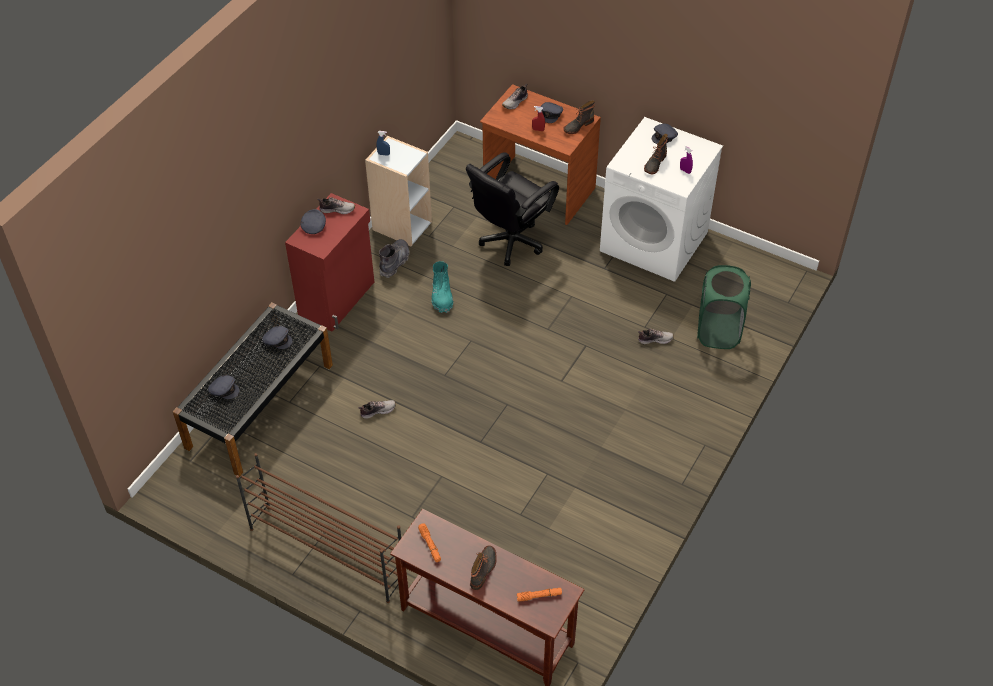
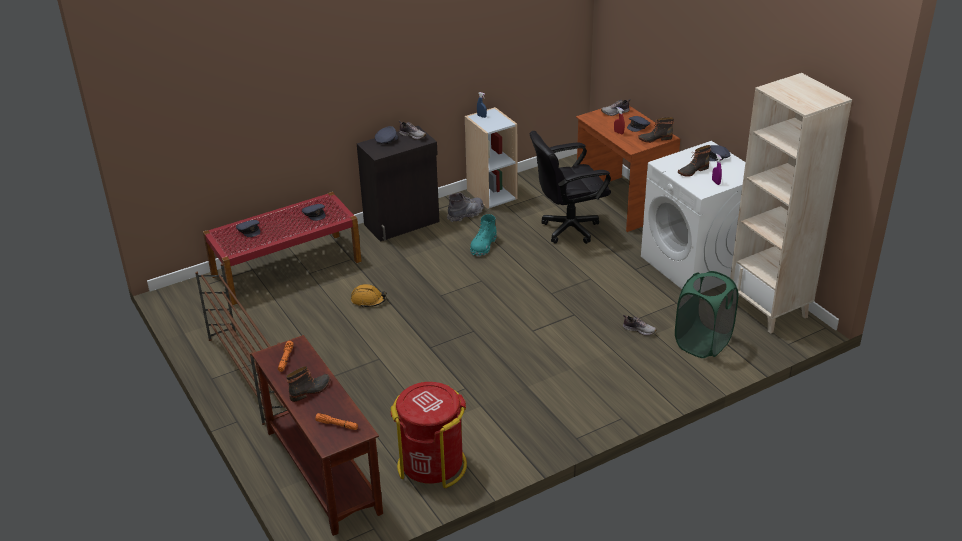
camera: 30 degrees right, 15 degrees down
black bench [173,302,333,477] -> red bench [203,192,362,305]
red cabinet [285,193,374,331] -> black cabinet [357,126,440,242]
shoe [358,400,396,419] -> orange hard hat [351,284,387,308]
none -> red trash can [391,382,467,488]
none -> beige bookcase [730,73,852,334]

